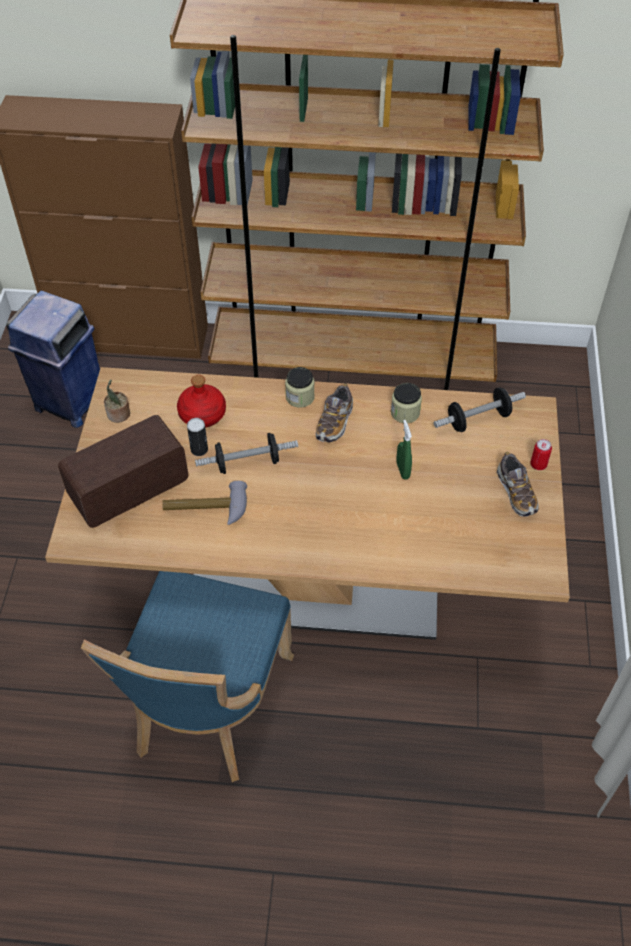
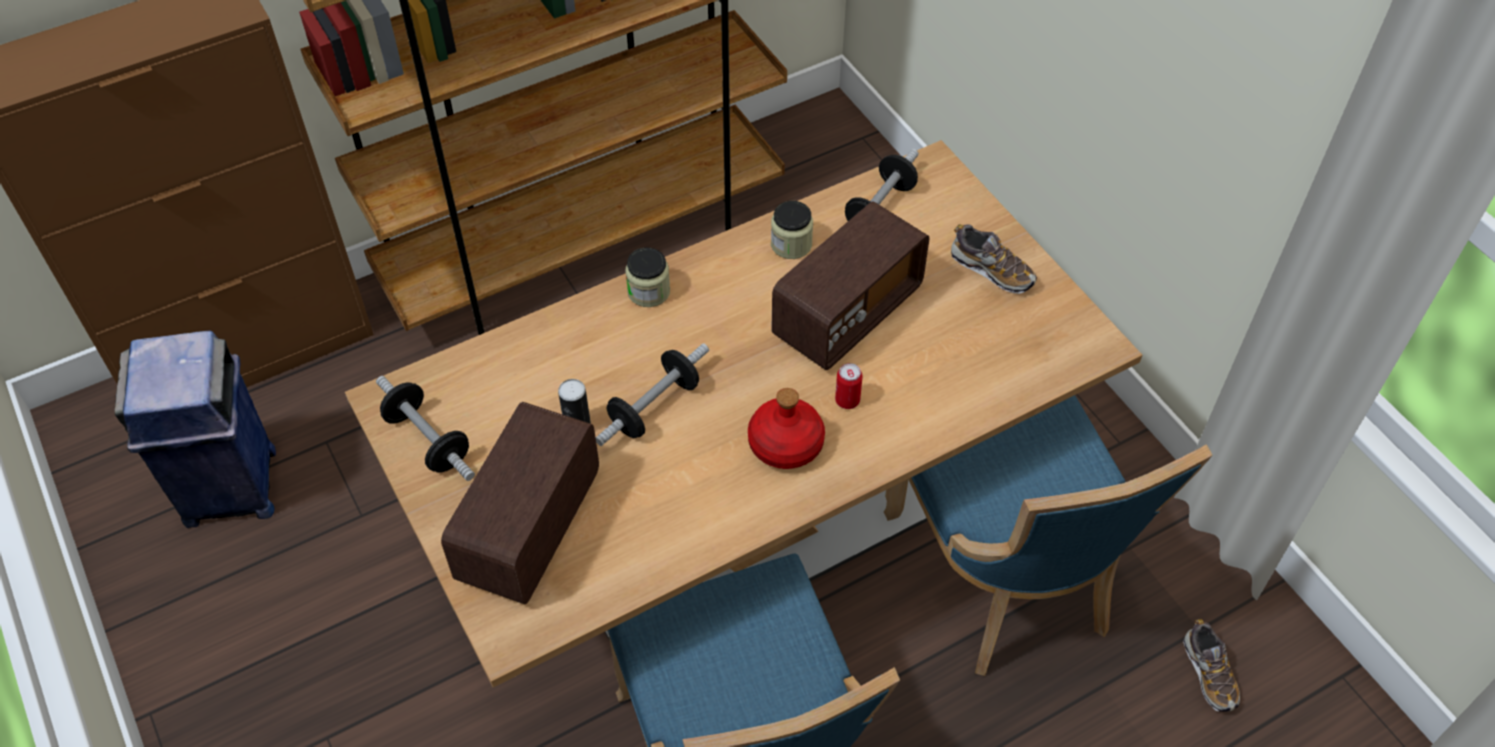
camera: 35 degrees left, 0 degrees up
potted plant [104,380,130,423] -> dumbbell [376,376,475,481]
hammer [162,481,247,525] -> none
red bottle [177,375,226,428] -> red bottle moved to [748,388,825,469]
shoe [316,384,353,443] -> shoe moved to [1183,619,1240,712]
green spray bottle [397,420,412,479] -> radio [771,201,930,370]
can [530,439,552,470] -> can moved to [835,363,863,409]
none -> blue chair [884,395,1213,676]

